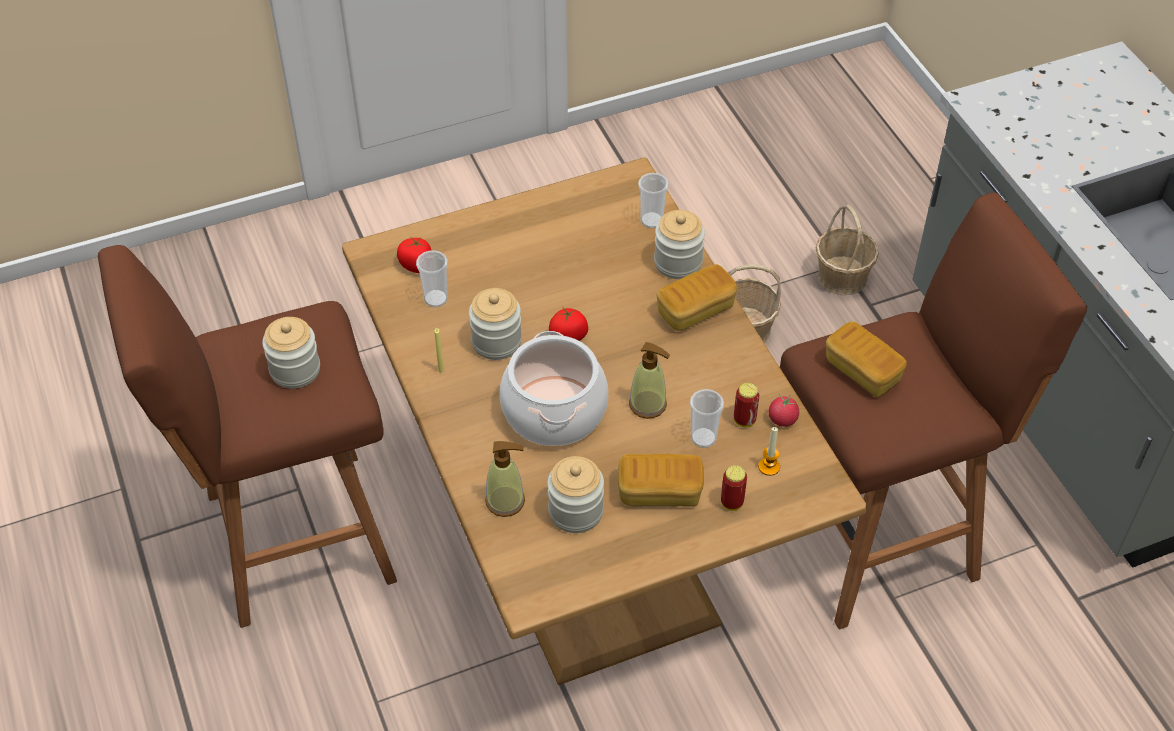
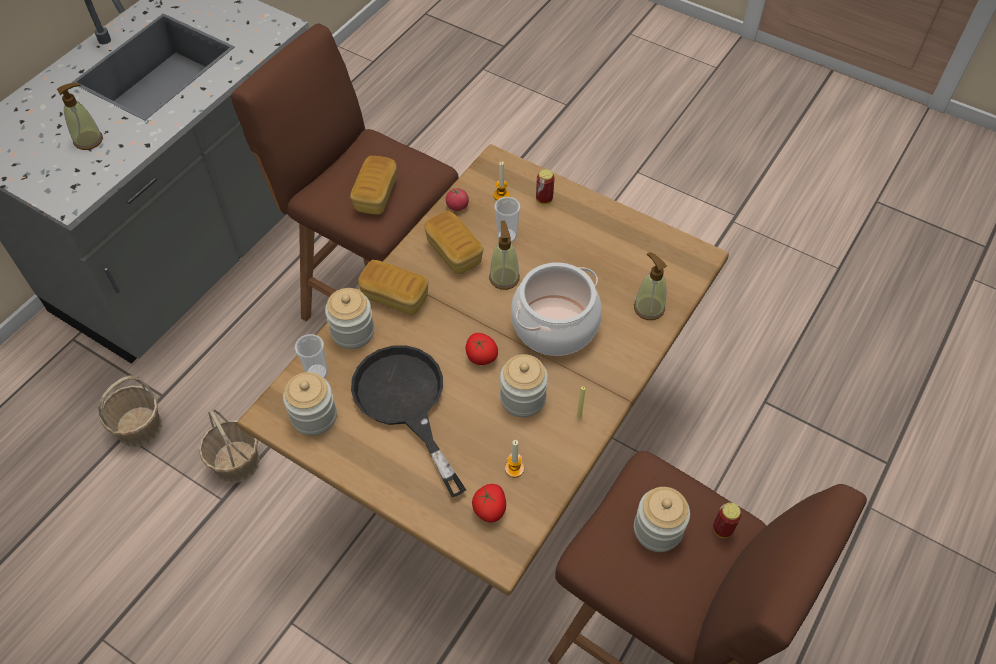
camera: 125 degrees left, 5 degrees up
cup [416,251,448,307] -> candle [505,440,524,477]
jar [547,456,604,533] -> jar moved to [283,372,337,436]
bread [618,454,704,507] -> bread moved to [425,211,483,274]
can [734,383,760,427] -> can moved to [713,503,741,538]
none -> soap dispenser [57,83,103,150]
none -> black frying pan [351,345,466,497]

